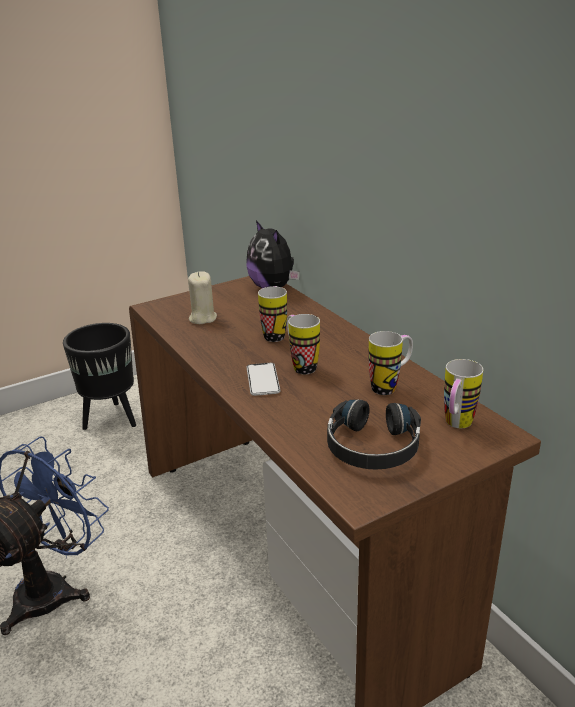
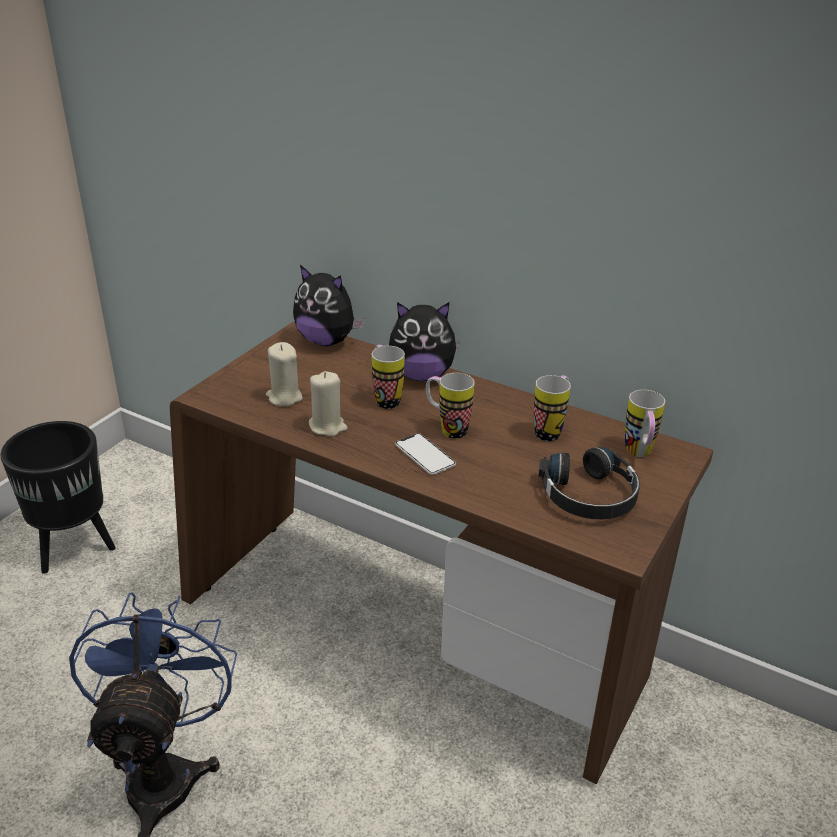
camera: 30 degrees left, 5 degrees up
none -> beige candle [309,371,348,437]
none -> plush toy [389,302,460,381]

